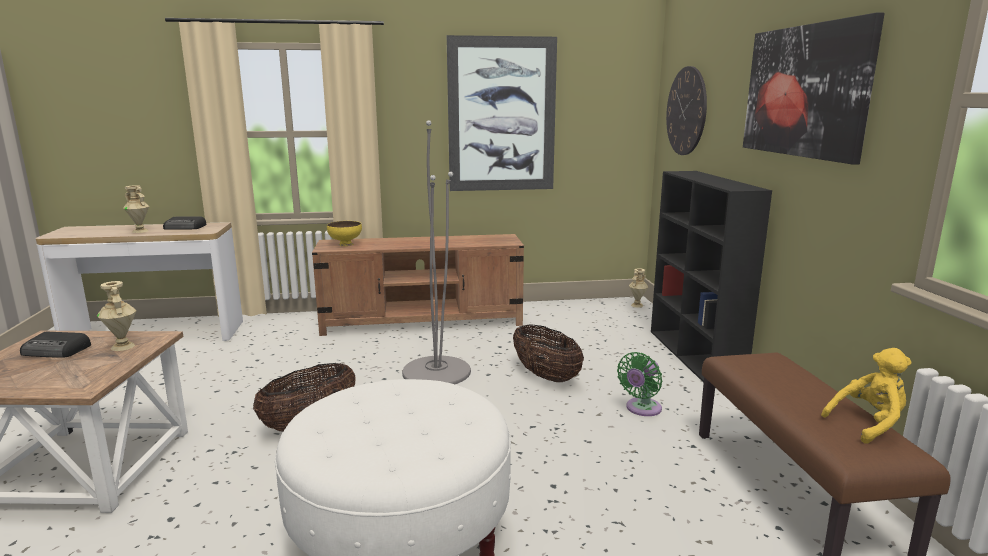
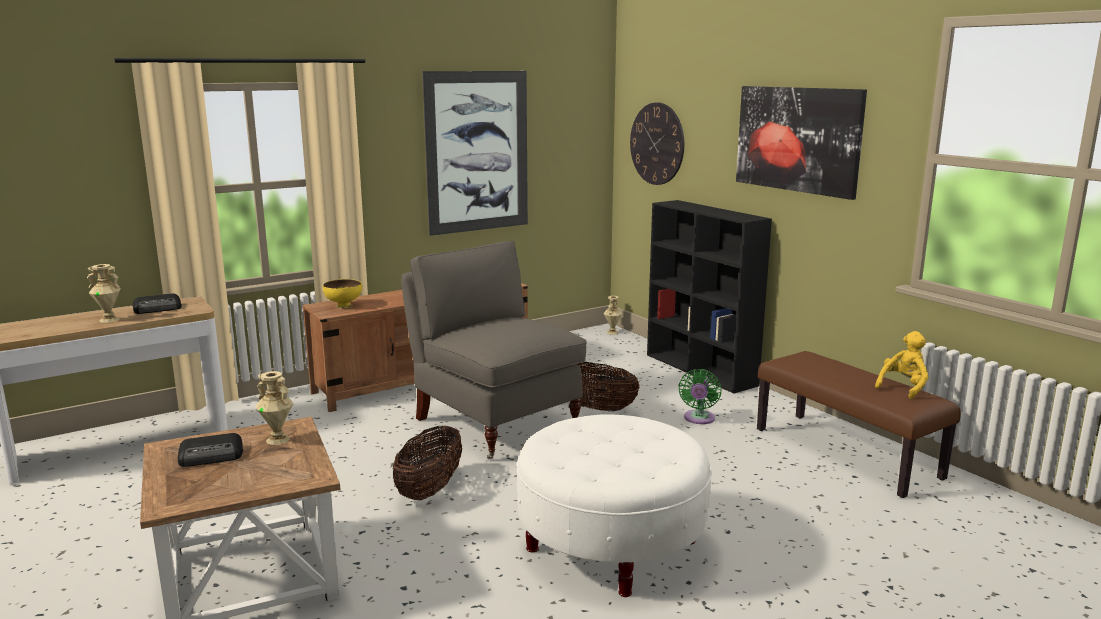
camera: 25 degrees left, 0 degrees up
grey floor lamp [402,120,471,384] -> grey armchair [401,241,587,459]

